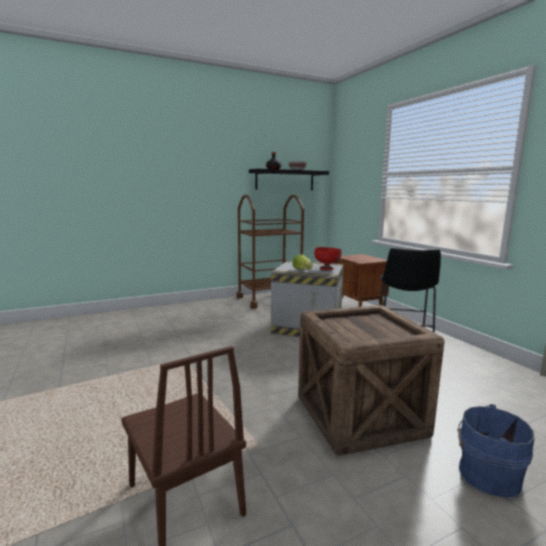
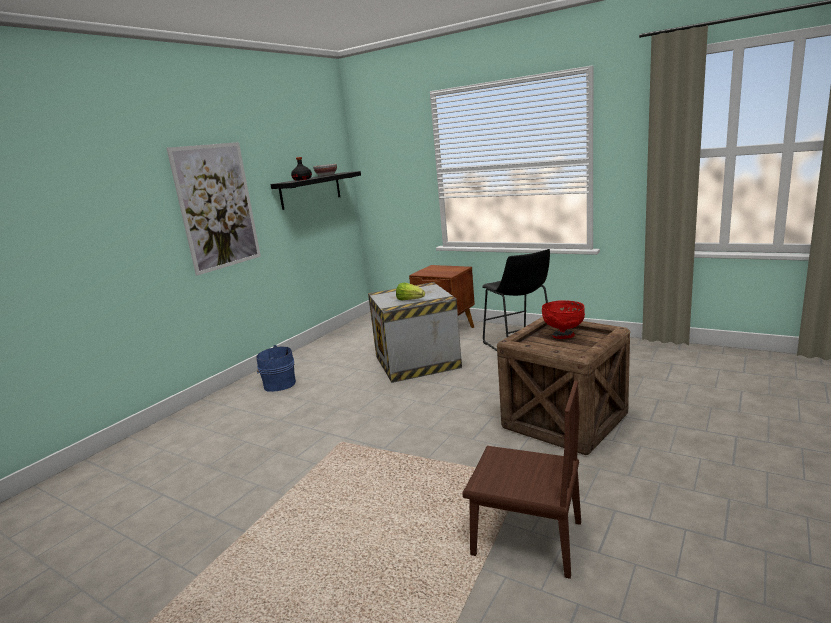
camera: 30 degrees left, 5 degrees up
brown cart [237,195,304,309] -> none
red bowl [314,247,342,270] -> red bowl moved to [542,300,585,339]
blue bucket [458,404,535,498] -> blue bucket moved to [256,345,296,392]
none -> picture [166,142,261,276]

